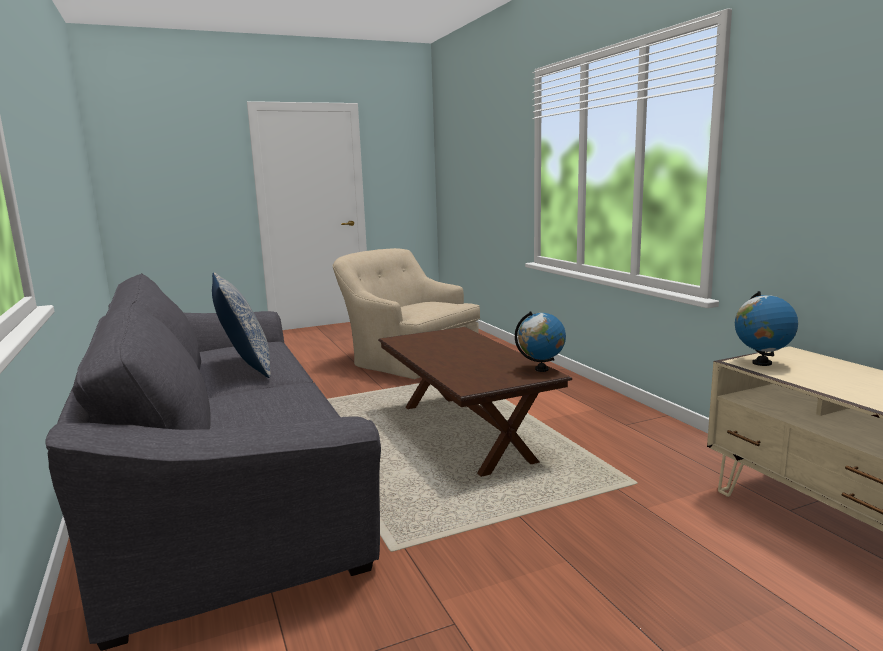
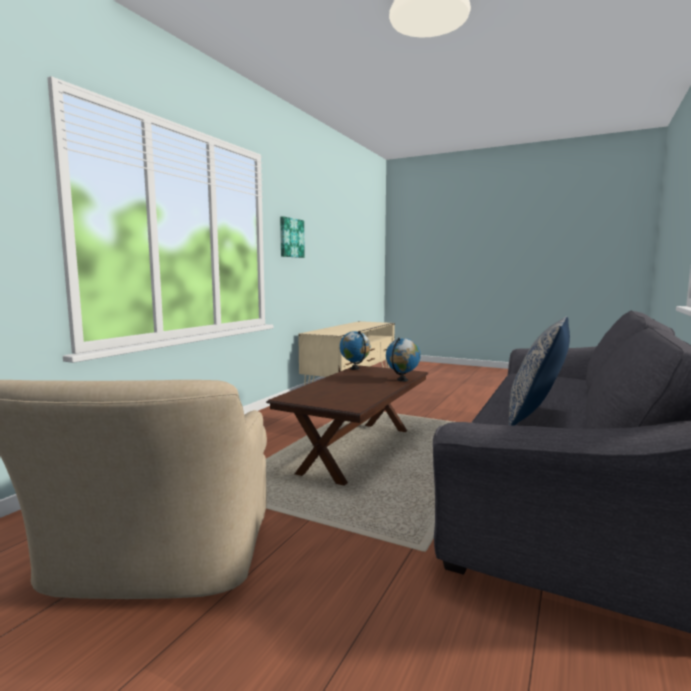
camera: 130 degrees left, 5 degrees down
globe [735,291,798,366] -> globe moved to [386,338,421,382]
none -> picture [280,216,305,258]

